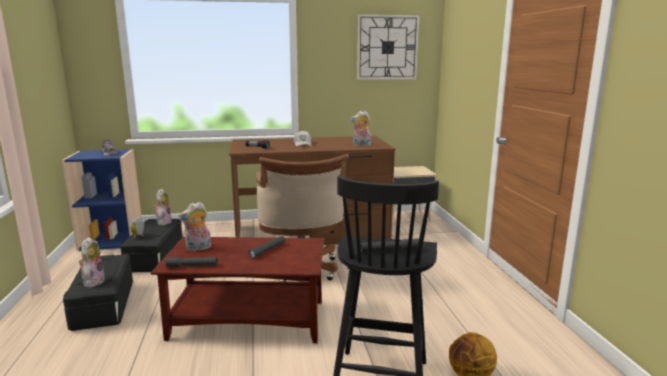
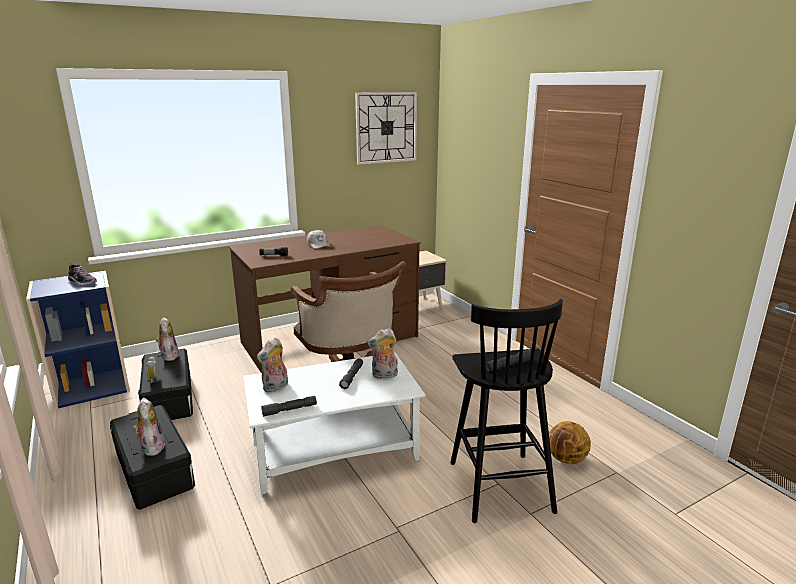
camera: 20 degrees left, 5 degrees up
brown coffee table [151,237,324,343] -> white coffee table [243,353,425,495]
plush toy [351,111,371,146] -> plush toy moved to [367,328,398,379]

